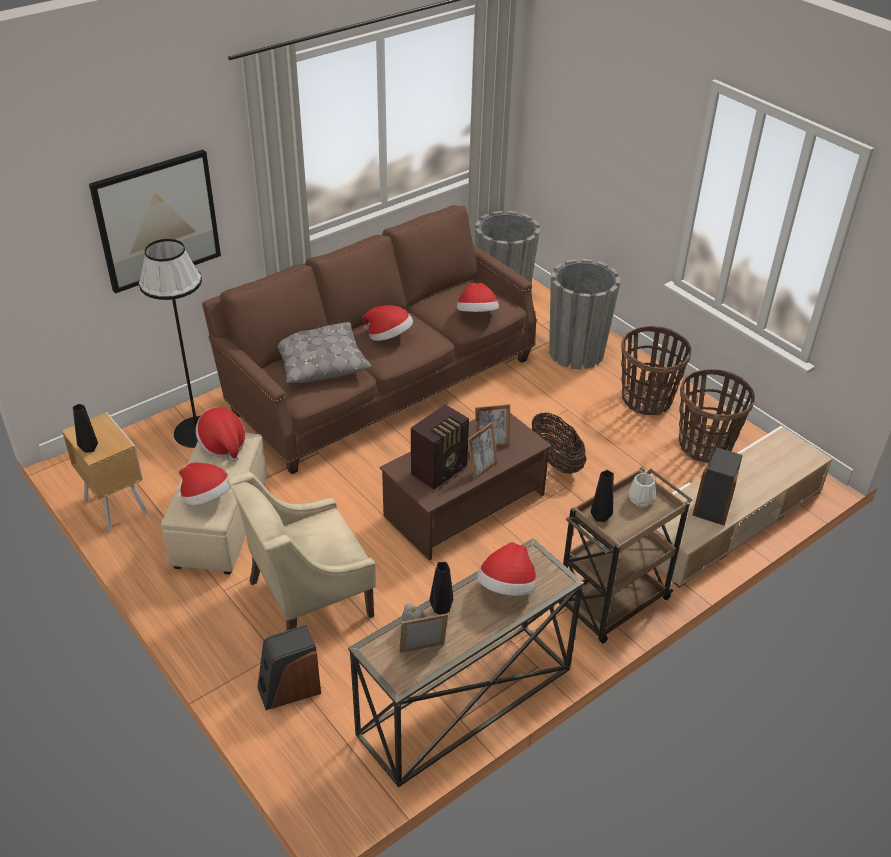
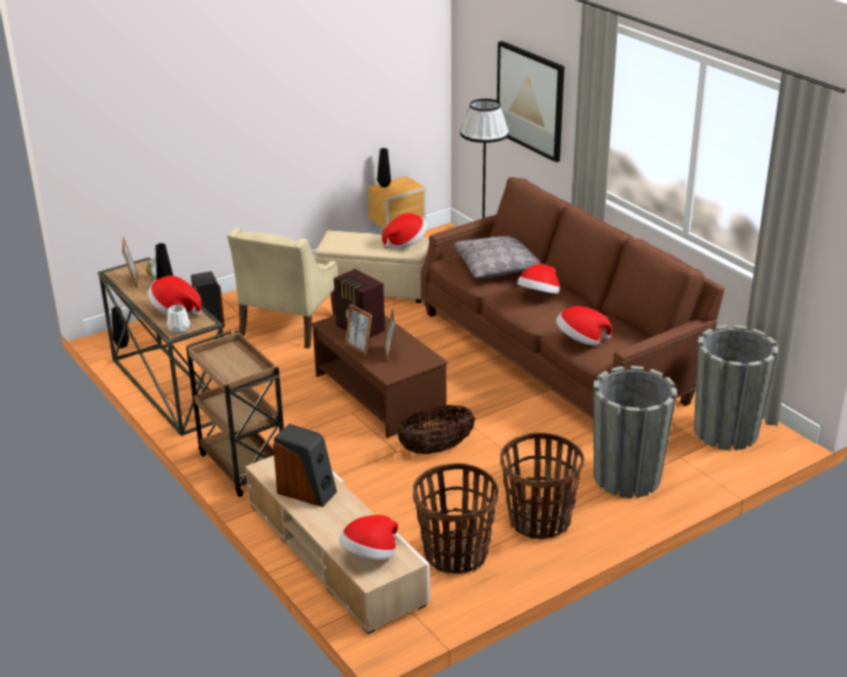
camera: 95 degrees right, 10 degrees down
hat [179,463,230,505] -> hat moved to [339,515,398,560]
beige armchair [227,471,376,631] -> beige armchair turned 135 degrees counterclockwise [227,228,338,349]
black vase [590,470,614,522] -> black vase moved to [112,307,129,348]
white vase [629,473,656,507] -> white vase moved to [167,305,190,333]

